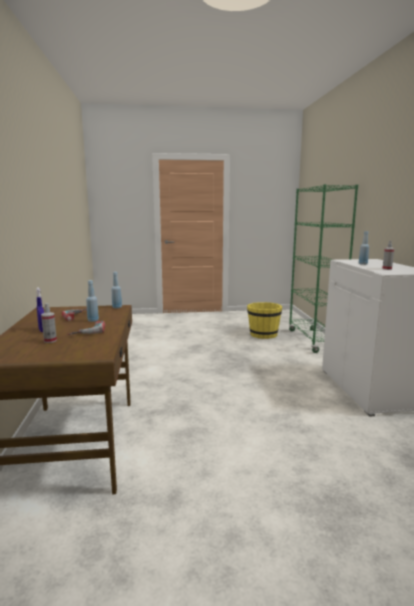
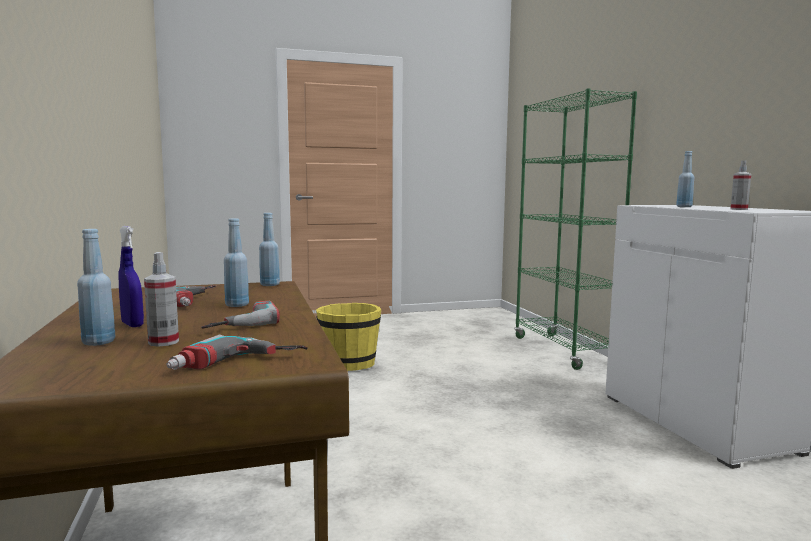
camera: 10 degrees left, 5 degrees down
yellow bucket [247,302,282,339] -> yellow bucket moved to [316,303,381,371]
none -> blue bottle [77,229,115,346]
none -> power drill [166,335,308,370]

